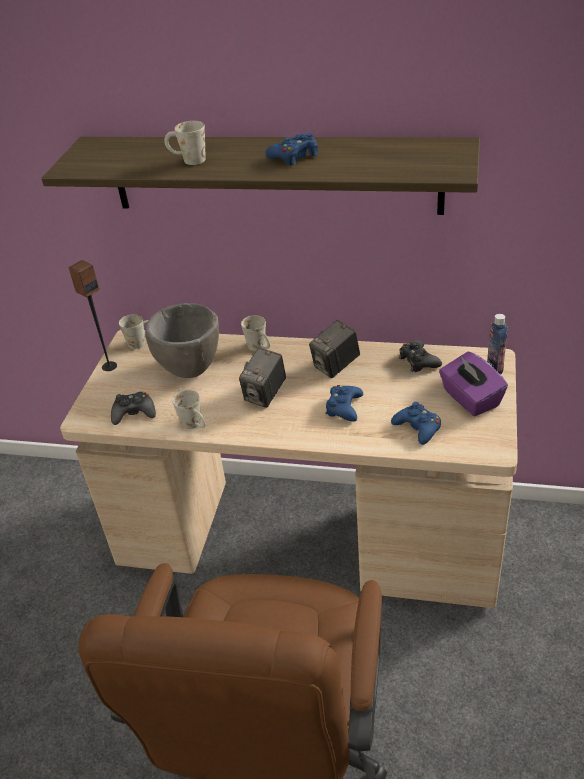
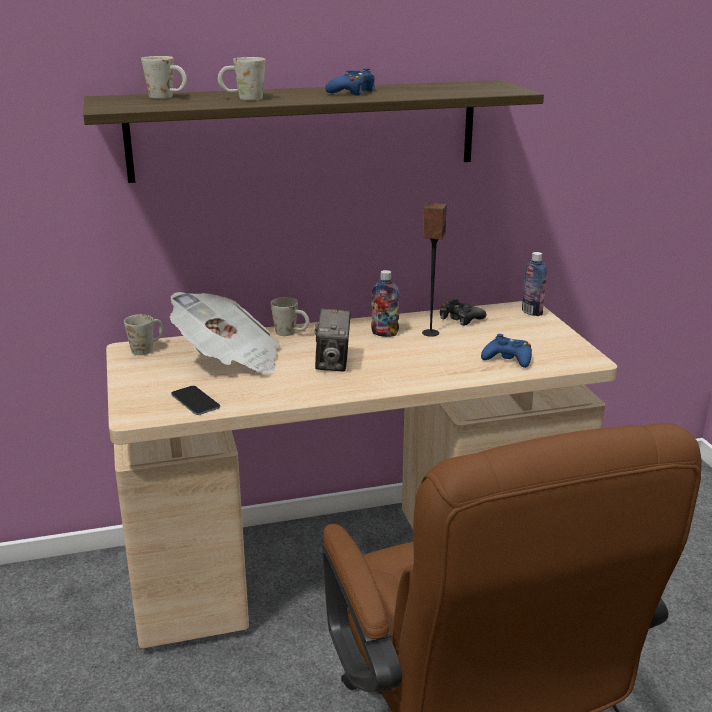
camera: 30 degrees left, 15 degrees down
speaker [68,260,117,371] -> speaker moved to [422,203,447,337]
black game controller [111,392,156,425] -> phone [171,386,220,415]
grey bowl [145,303,219,378] -> newspaper [170,292,280,374]
white mug [172,390,206,429] -> white mug moved to [141,56,187,99]
camera [309,320,360,378] -> bottle [371,270,400,337]
blue game controller [325,385,363,422] -> none
purple tissue box [439,352,508,416] -> none

